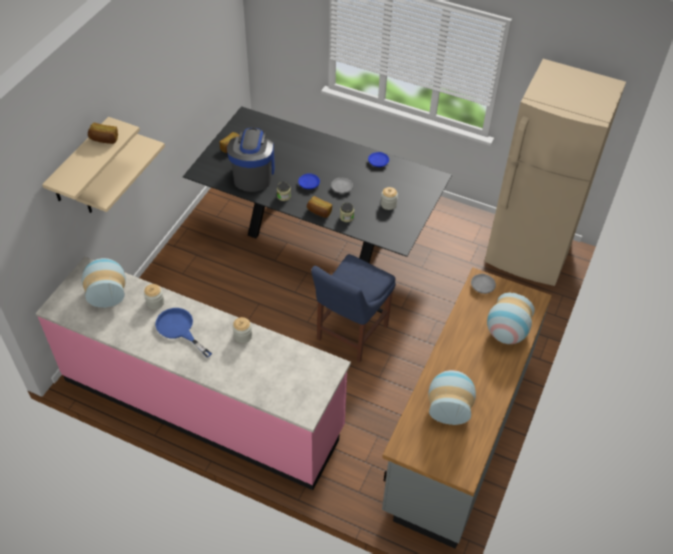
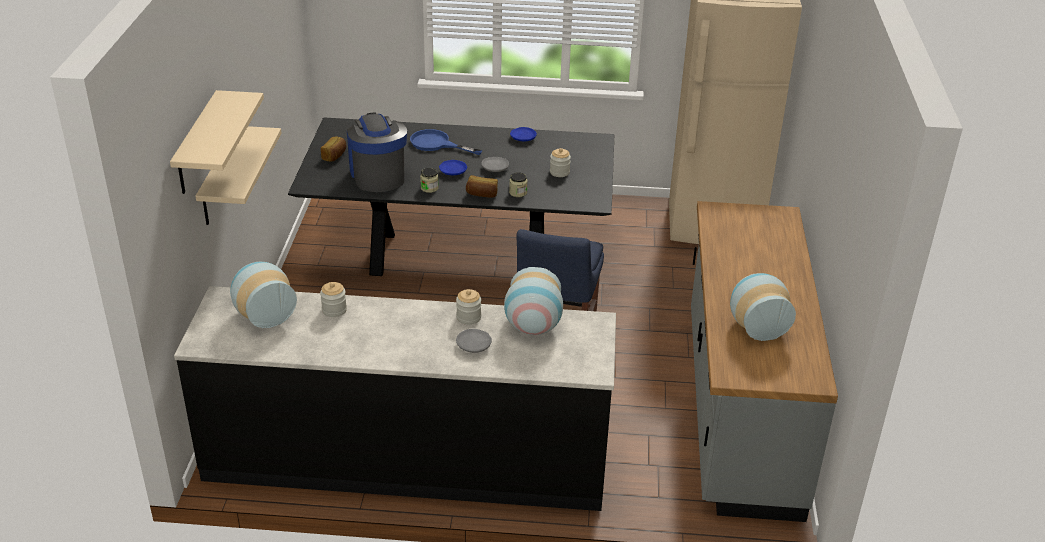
camera: 20 degrees left, 15 degrees down
pink counter [36,257,351,490] -> black counter [174,286,616,511]
bread [88,123,118,144] -> none
blue frying pan [155,308,212,357] -> blue frying pan moved to [410,129,483,155]
grey plate [471,274,496,294] -> grey plate moved to [456,329,492,353]
vase [487,293,535,344] -> vase moved to [504,267,563,335]

